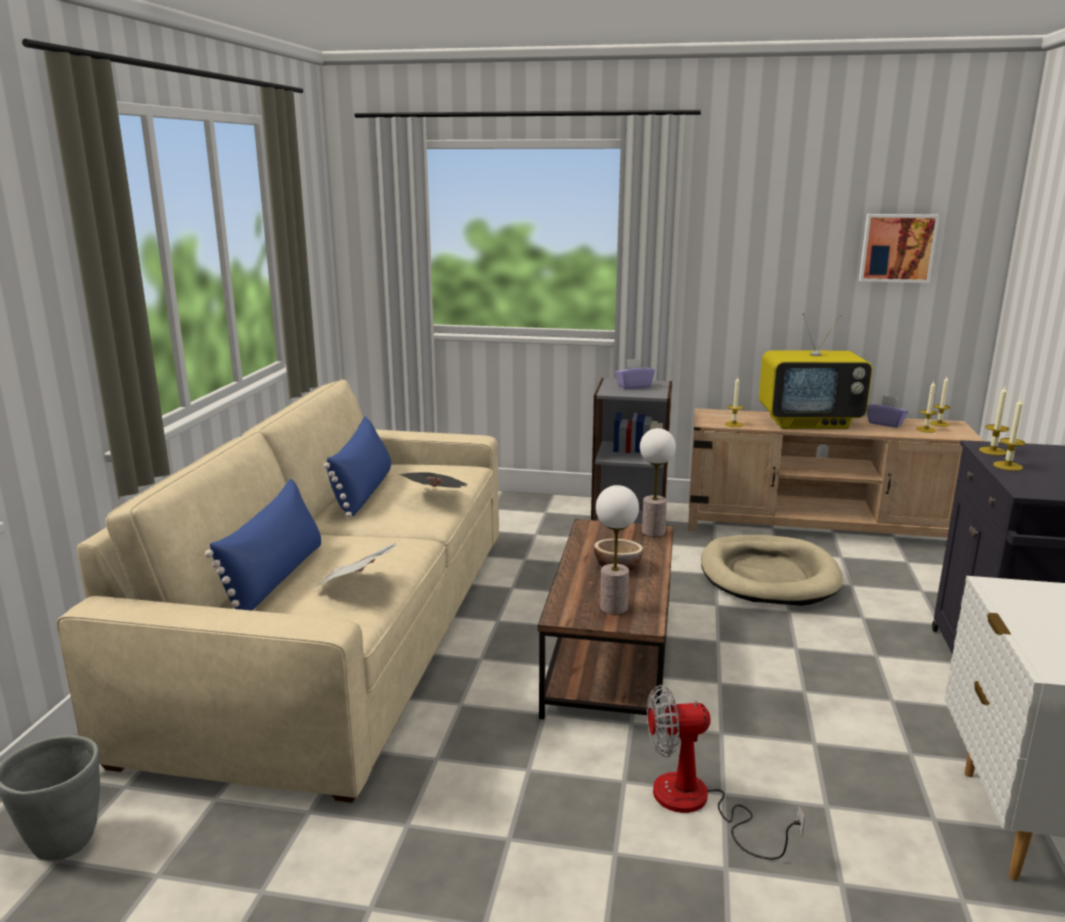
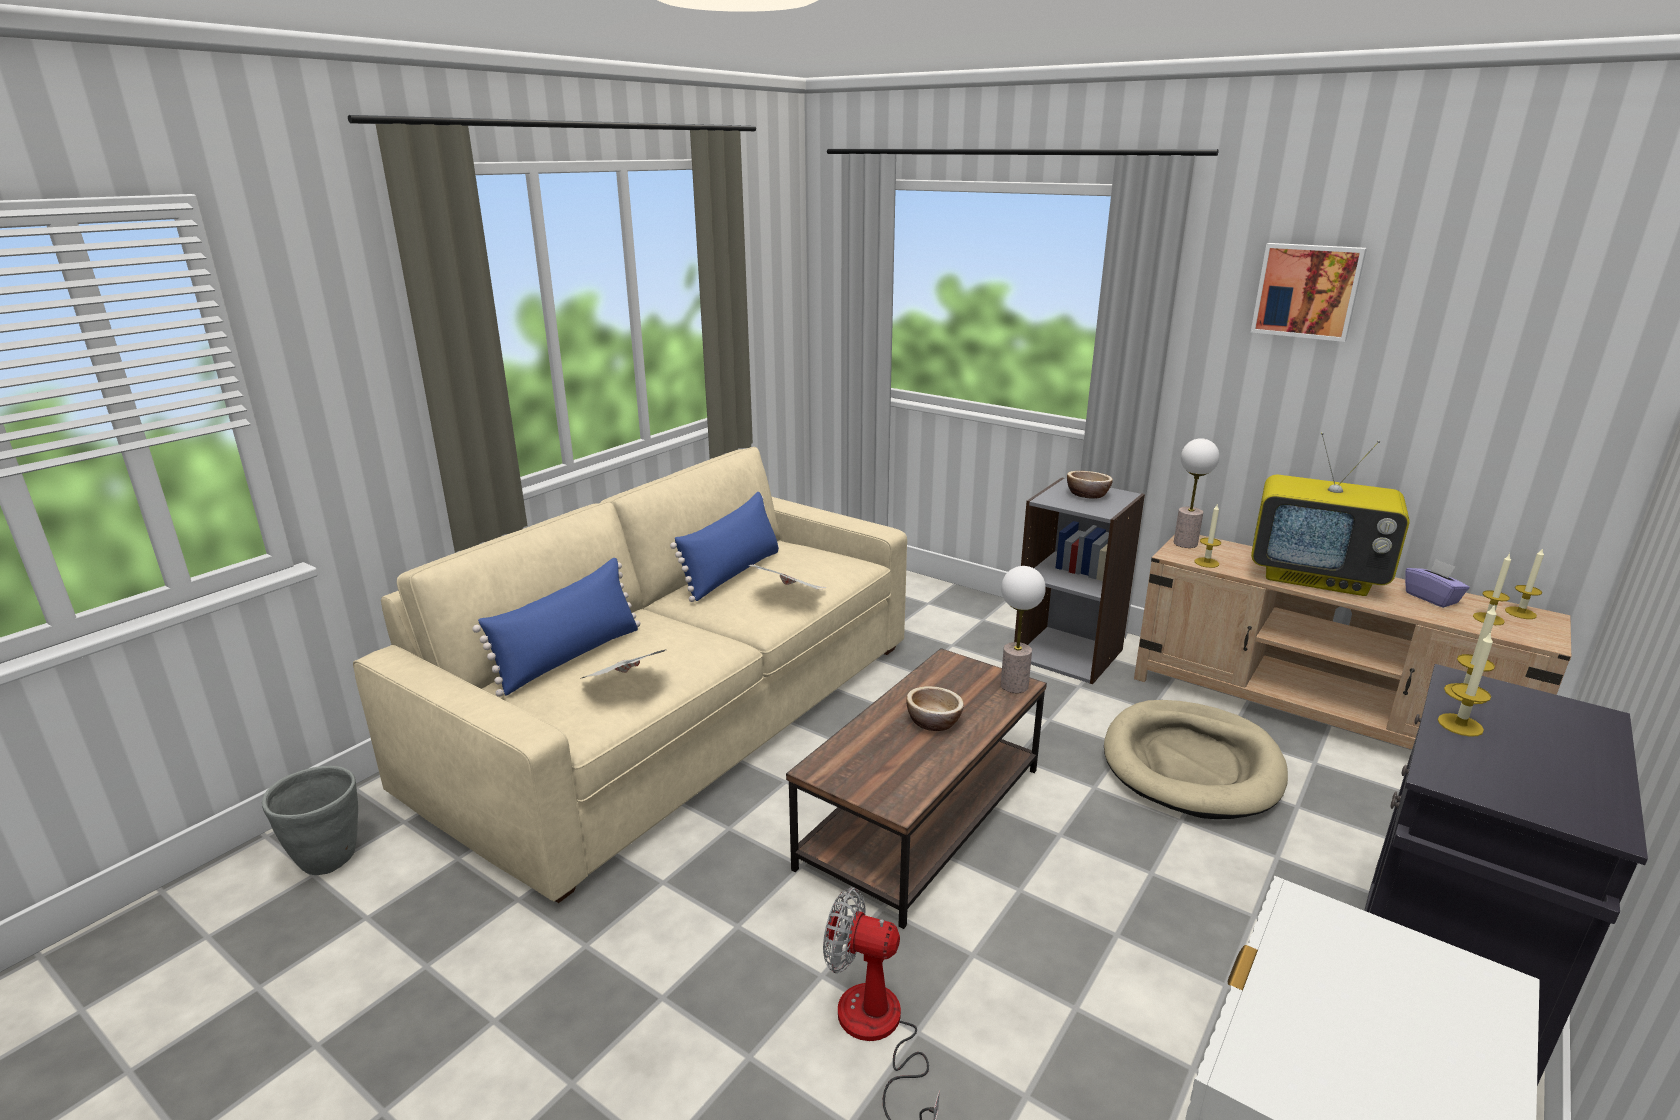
camera: 25 degrees right, 5 degrees up
table lamp [596,485,639,615] -> table lamp moved to [1174,438,1219,548]
purple tissue box [615,358,655,389] -> bowl [1067,471,1113,499]
picture [859,214,940,283] -> picture moved to [1251,243,1367,342]

